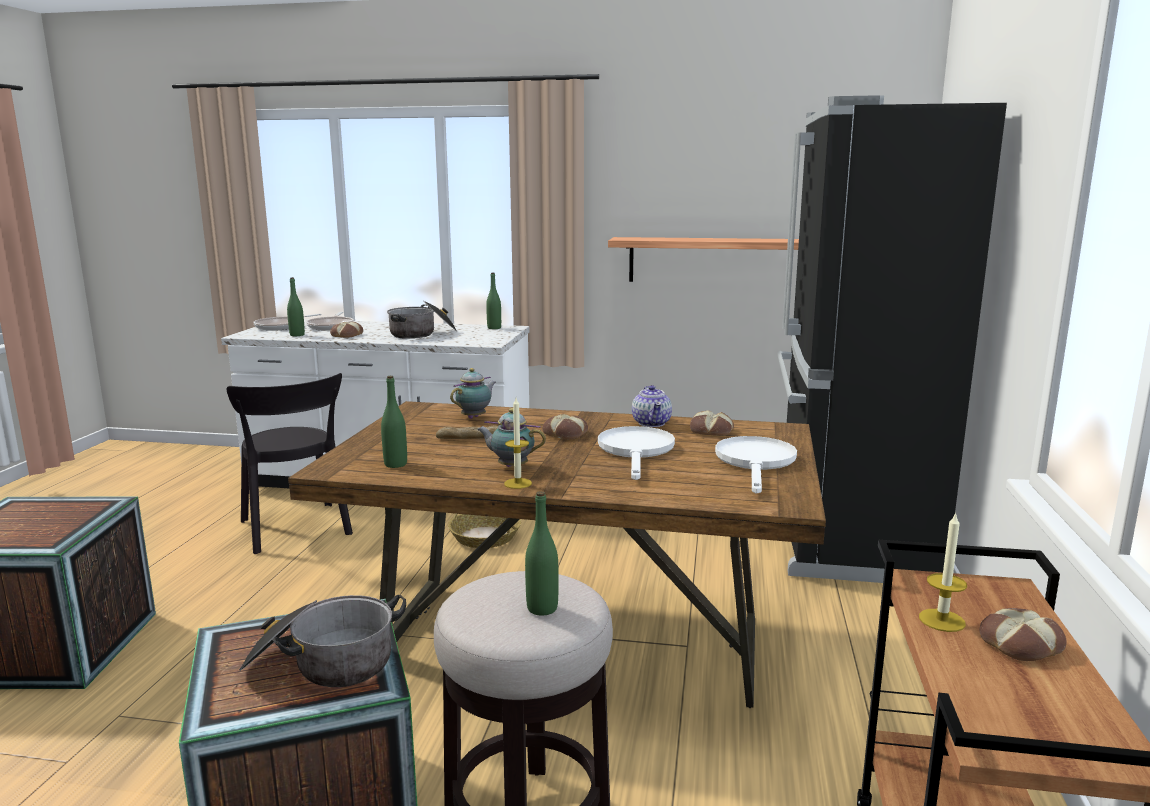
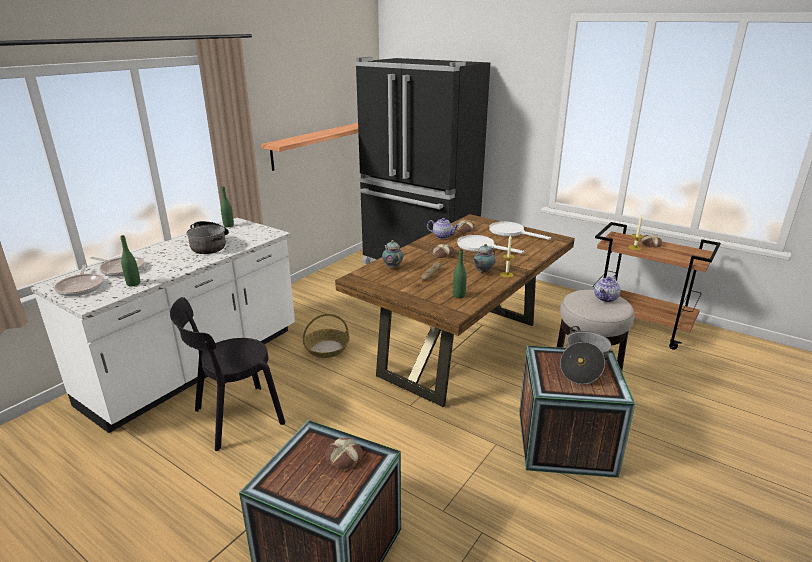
camera: 65 degrees left, 10 degrees up
black chair [227,373,353,554] -> black chair turned 150 degrees clockwise [170,297,285,451]
bread [330,322,363,338] -> bread moved to [325,438,363,469]
green bottle [525,491,558,616] -> teapot [594,276,621,302]

